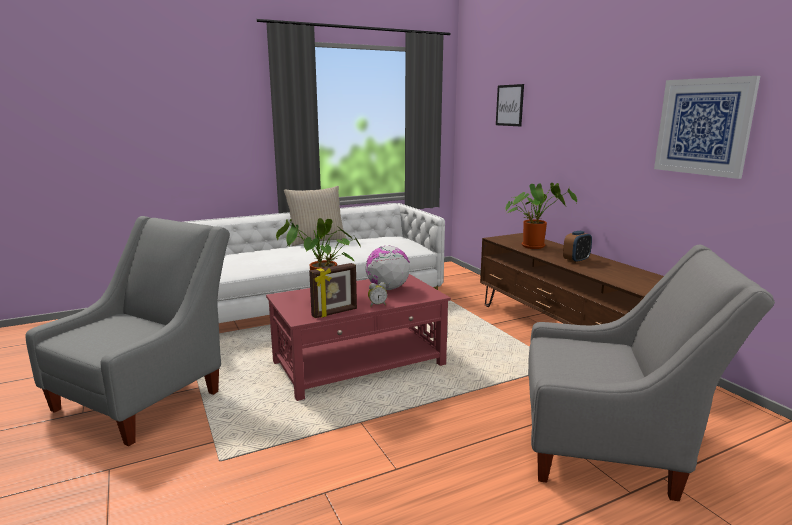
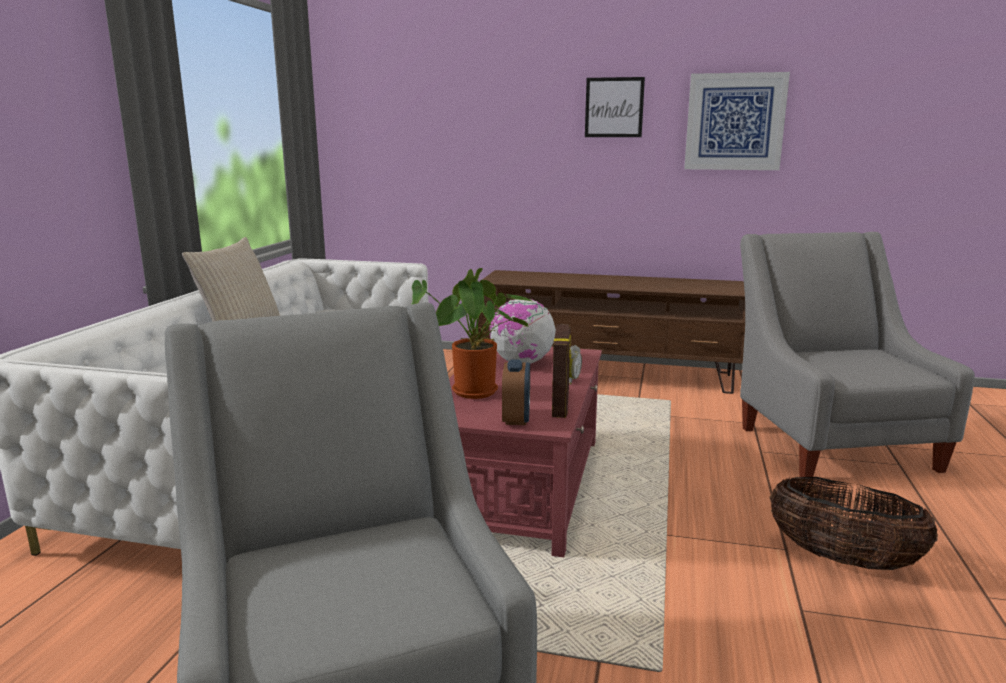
camera: 50 degrees left, 0 degrees up
picture [496,84,524,126] -> picture moved to [585,77,645,137]
potted plant [505,183,577,249] -> none
grey armchair [528,245,775,501] -> grey armchair turned 60 degrees counterclockwise [740,232,975,481]
alarm clock [563,231,592,263] -> alarm clock moved to [502,359,530,425]
none -> basket [769,477,938,570]

